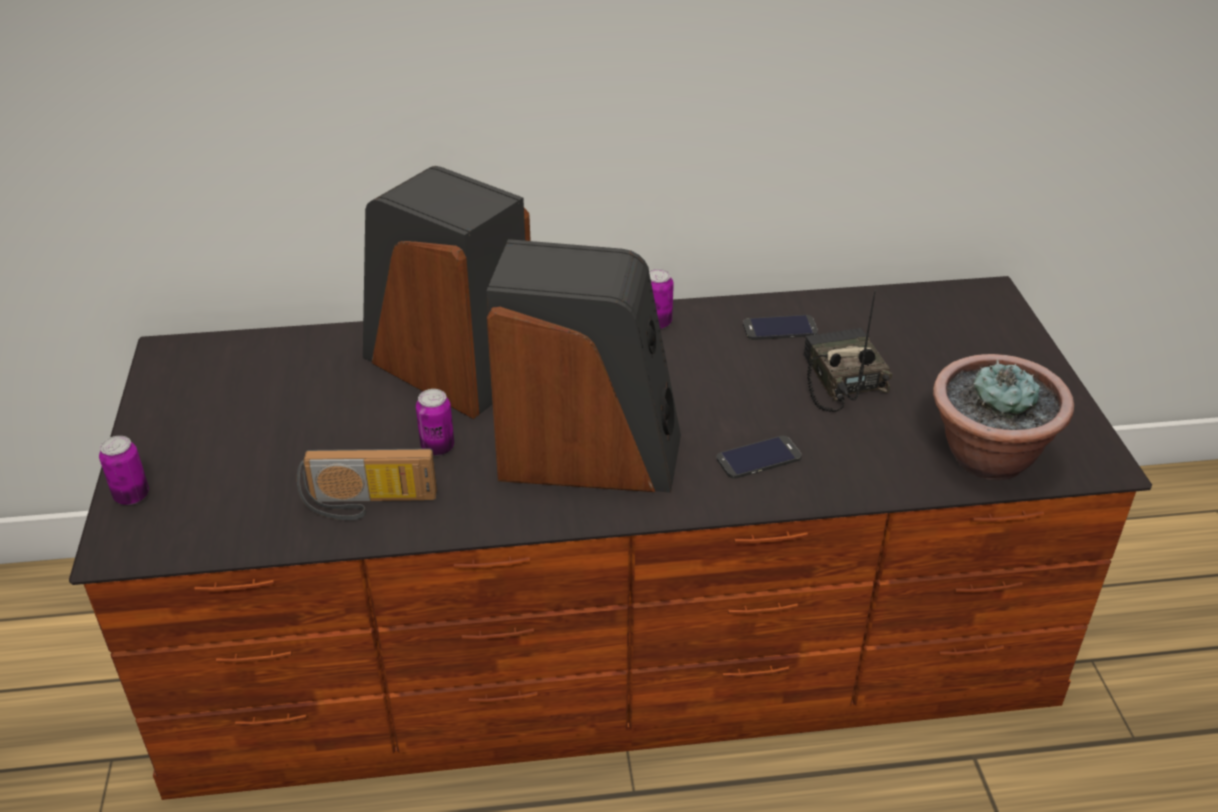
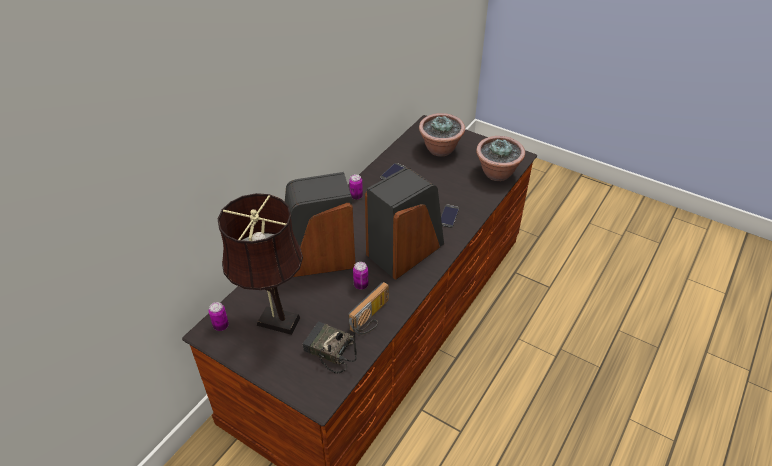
camera: 50 degrees left, 5 degrees up
can [99,436,149,505] -> can moved to [209,302,229,331]
radio [803,290,893,412] -> radio moved to [303,319,357,374]
none -> brown table lamp [218,193,303,335]
none -> potted plant [419,113,465,157]

